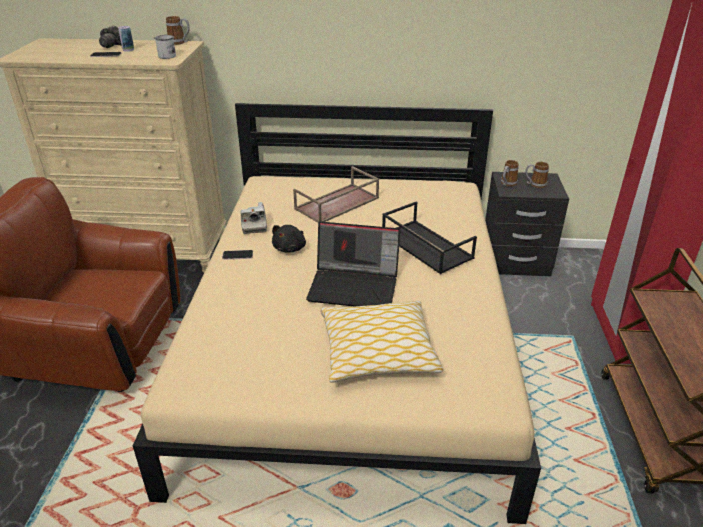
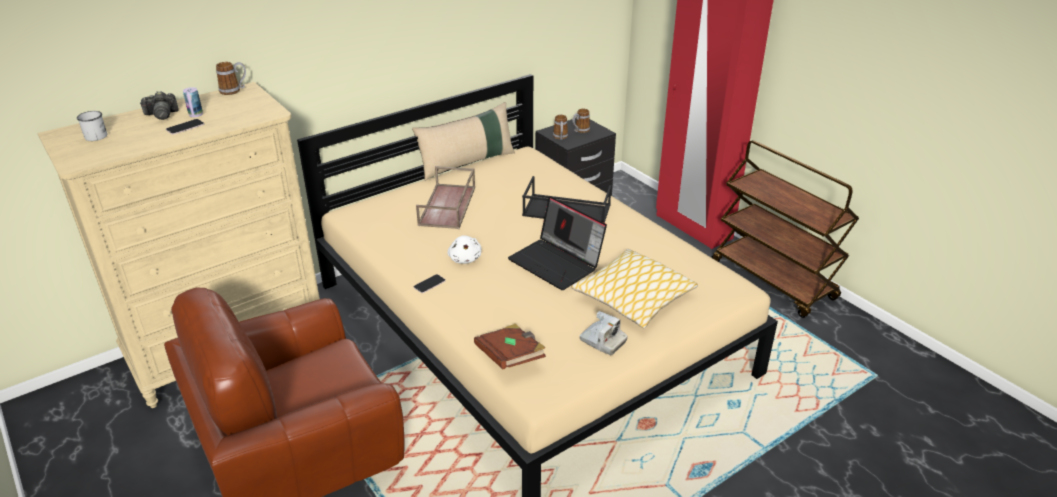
camera: 40 degrees left, 0 degrees up
white mug [154,35,176,59] -> white mug moved to [77,111,107,141]
camera [241,202,267,234] -> camera moved to [580,311,628,355]
black plush toy [272,225,306,252] -> white plush toy [447,235,482,264]
laptop [306,221,400,307] -> laptop turned 75 degrees clockwise [508,196,607,290]
none -> beige pillow [412,102,515,181]
none -> brown book [474,324,546,369]

